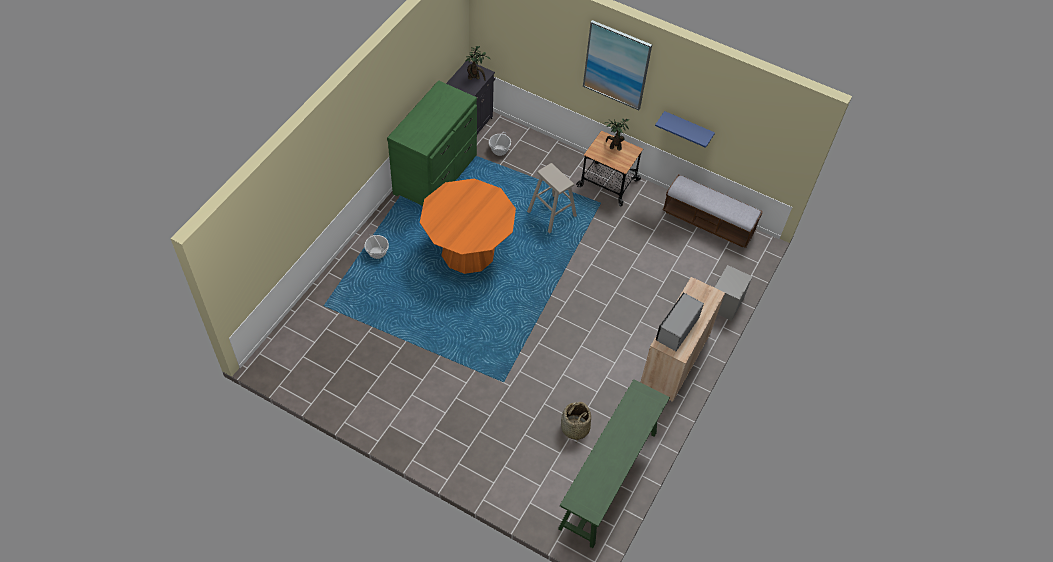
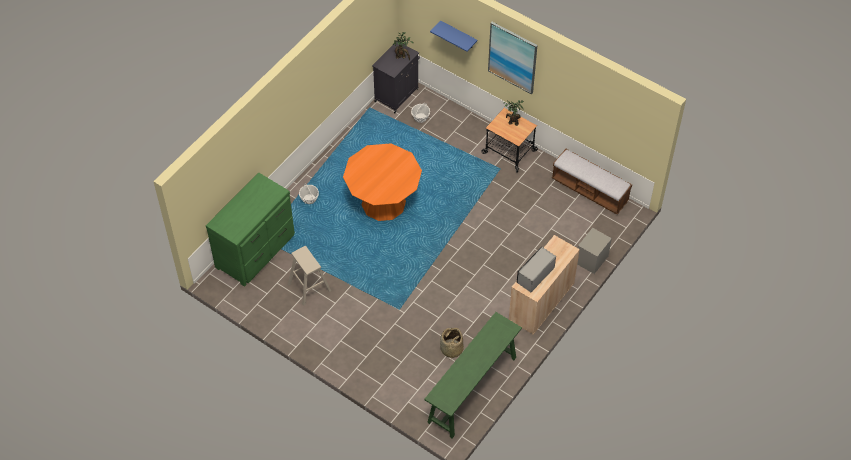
camera: 10 degrees right, 0 degrees up
green dresser [387,80,477,206] -> green dresser moved to [206,173,295,287]
beige stool [527,163,577,233] -> beige stool moved to [288,246,331,306]
blue shelf [655,111,715,148] -> blue shelf moved to [430,20,477,52]

